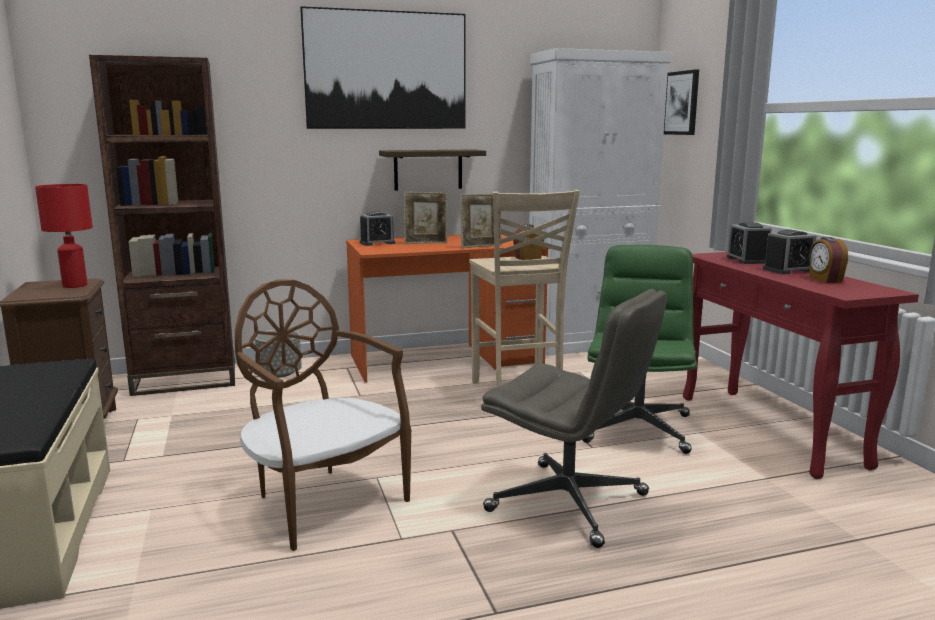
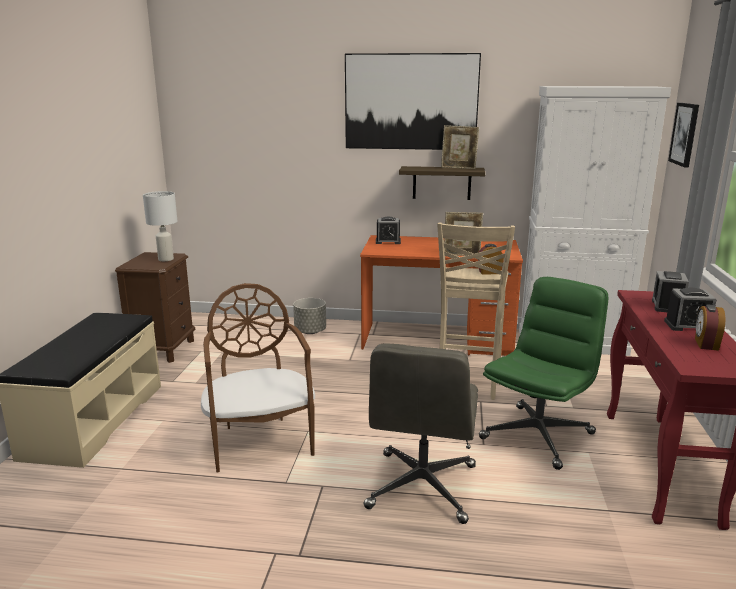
camera: 25 degrees right, 5 degrees up
red table lamp [35,184,93,288] -> white table lamp [143,191,178,261]
brown bookcase [89,55,235,396] -> none
picture frame [404,192,447,244] -> picture frame moved to [441,125,479,169]
grey office chair [481,289,667,548] -> grey office chair turned 45 degrees clockwise [364,343,478,524]

